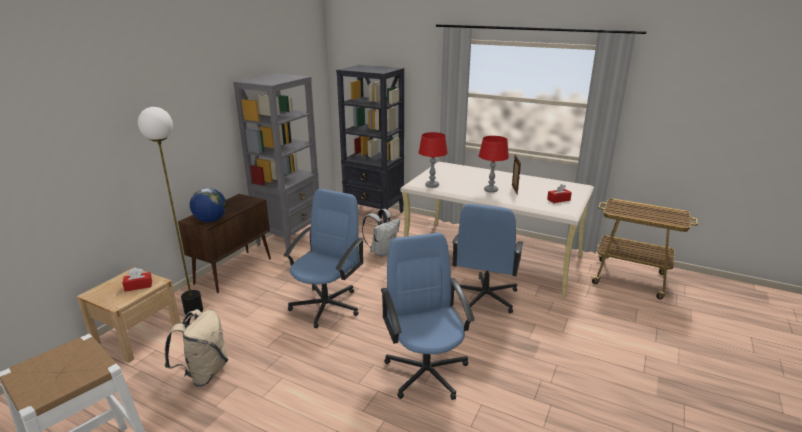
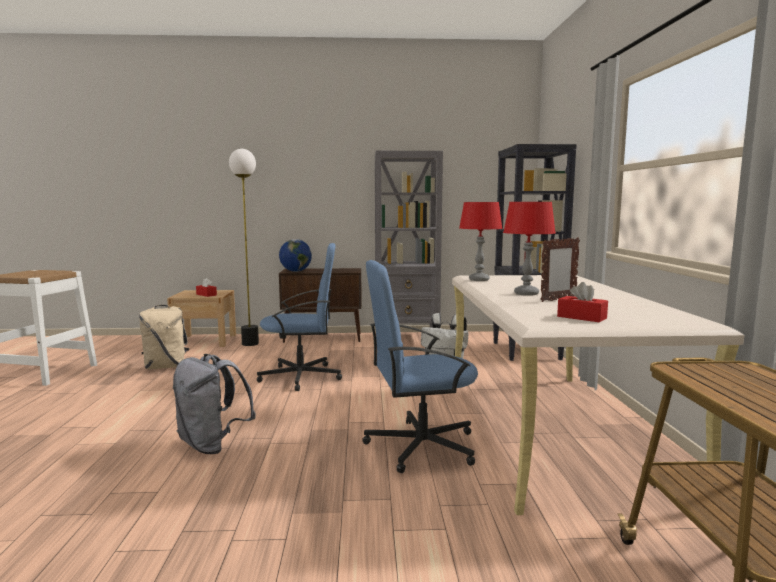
camera: 60 degrees right, 15 degrees down
blue office chair [380,233,475,400] -> grey backpack [173,354,256,454]

